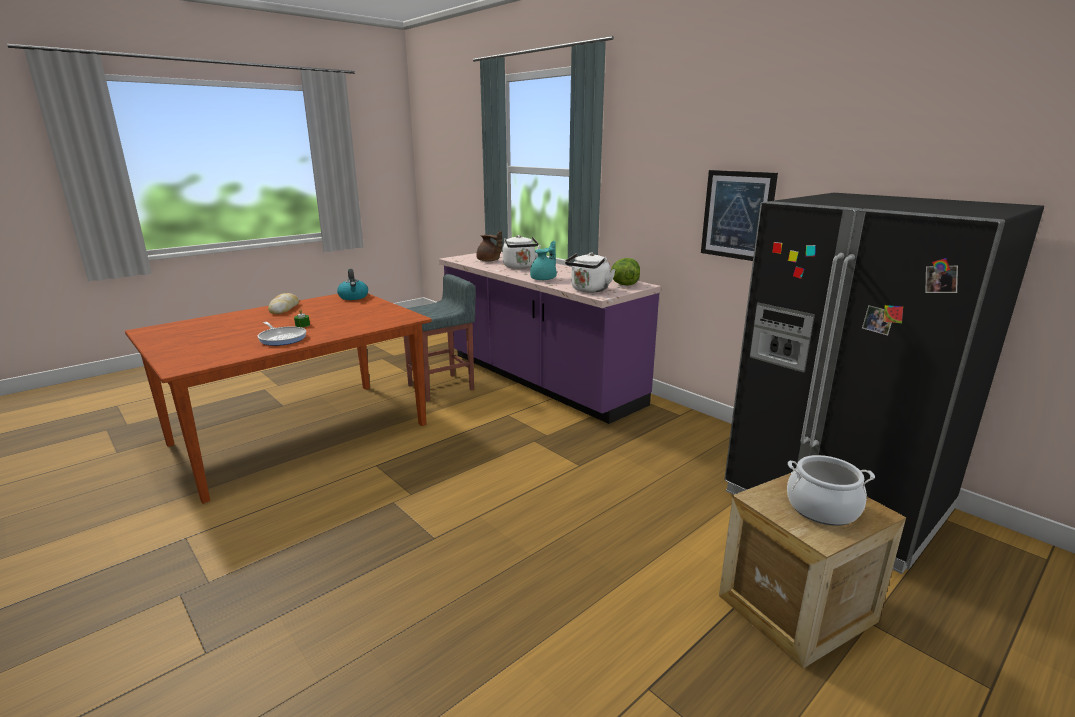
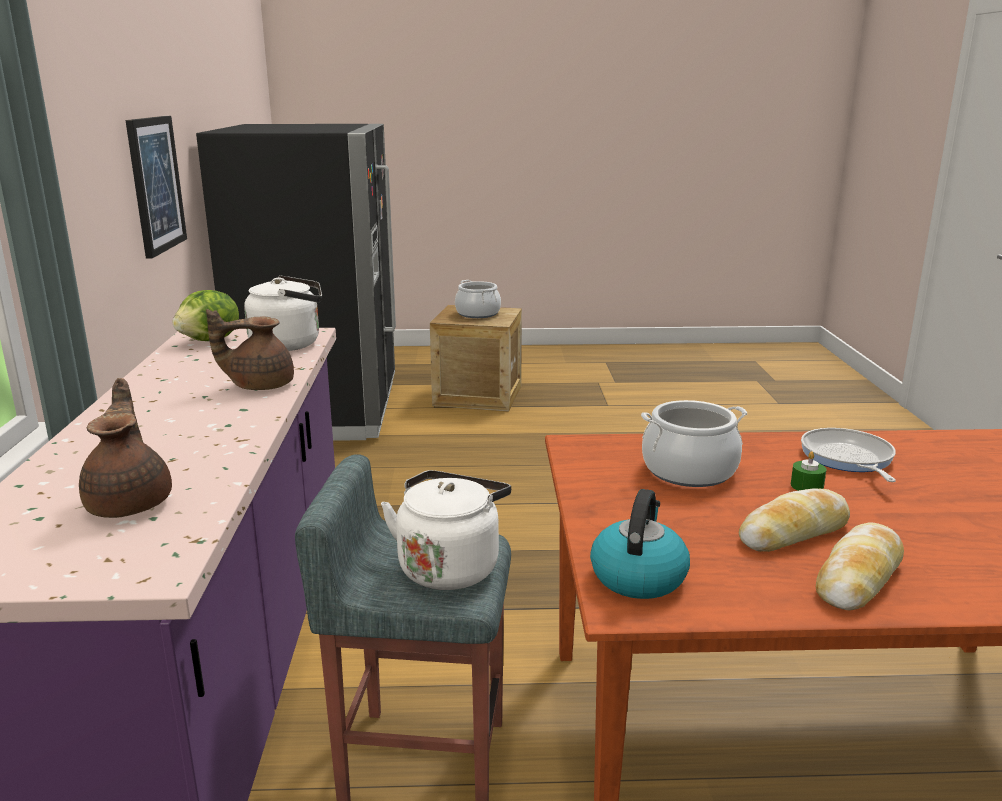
camera: 140 degrees left, 0 degrees up
white kettle [503,235,541,269] -> white kettle moved to [381,470,511,590]
turquoise teapot [530,241,557,280] -> brown teapot [206,309,294,390]
none -> cooking pot [641,400,747,487]
none -> bread [739,488,850,552]

